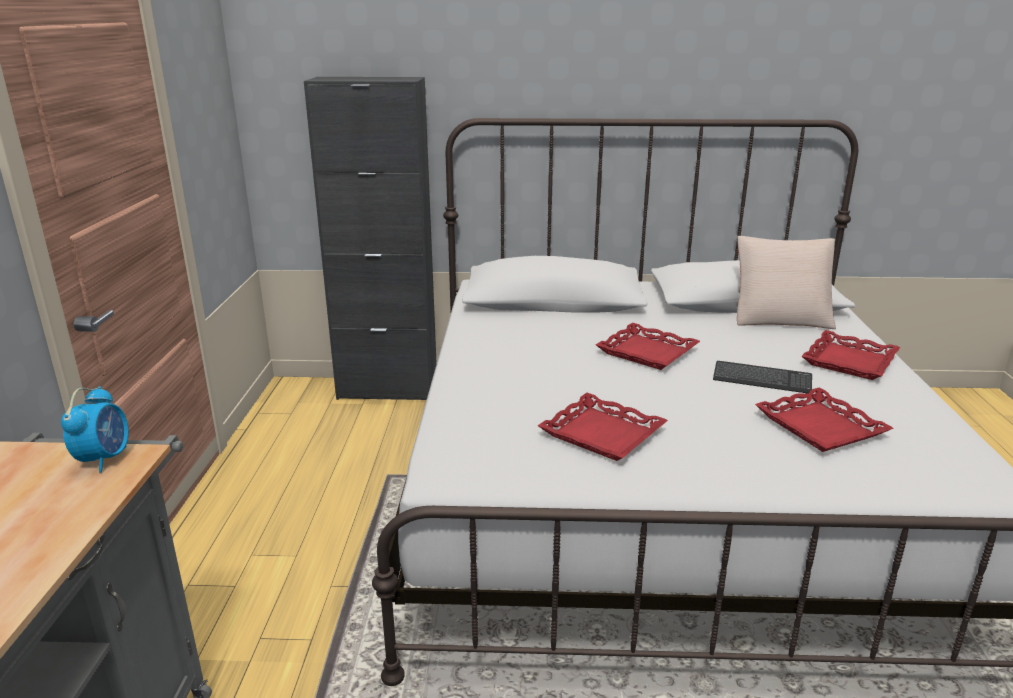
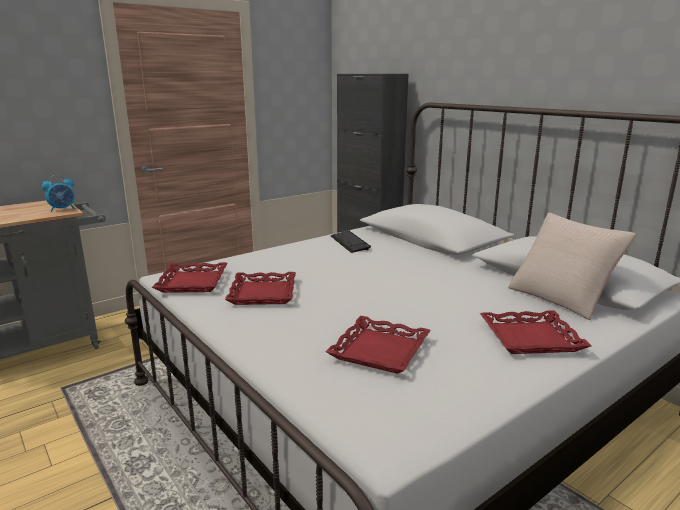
camera: 50 degrees right, 5 degrees down
red tray [596,323,700,370] -> red tray moved to [152,262,227,293]
keyboard [713,361,812,393] -> keyboard moved to [331,231,371,253]

